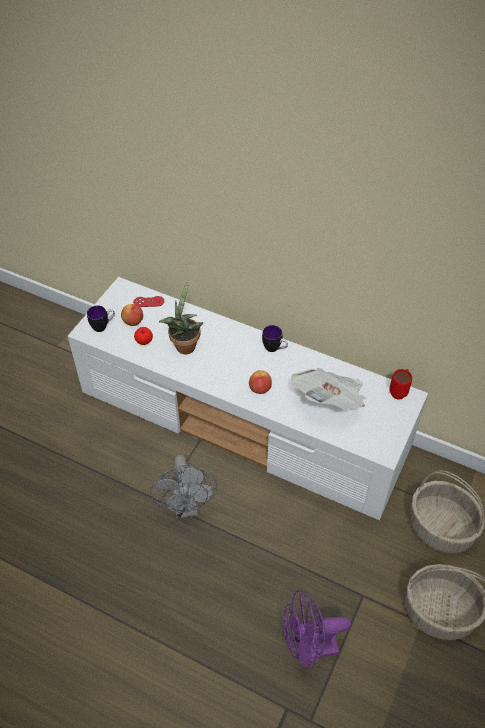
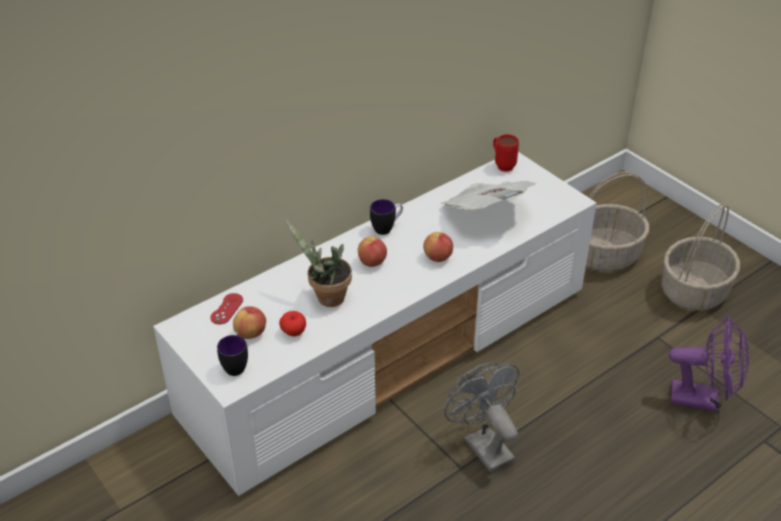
camera: 65 degrees left, 10 degrees down
grey fan [150,455,217,519] -> grey fan turned 135 degrees counterclockwise [444,363,519,473]
purple fan [283,590,351,669] -> purple fan turned 90 degrees counterclockwise [669,315,749,412]
none -> apple [358,236,387,267]

